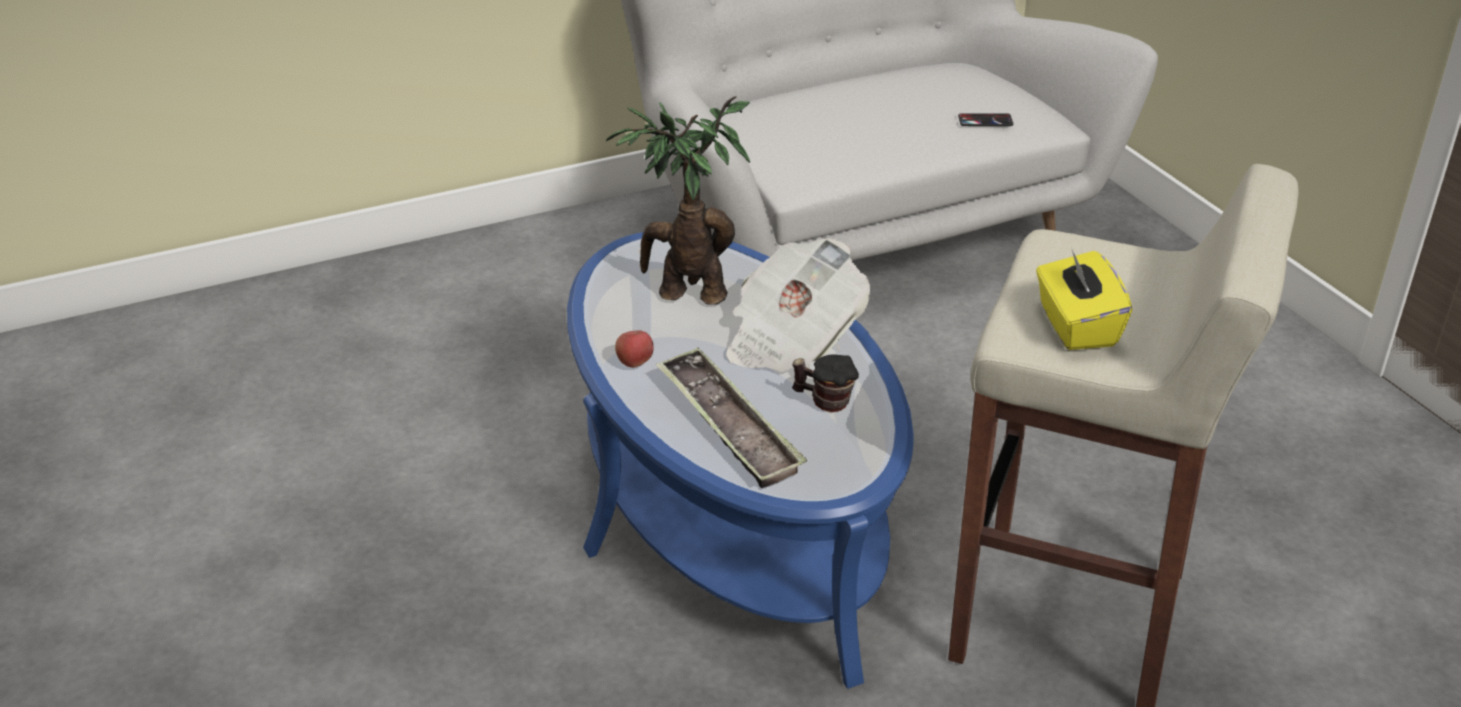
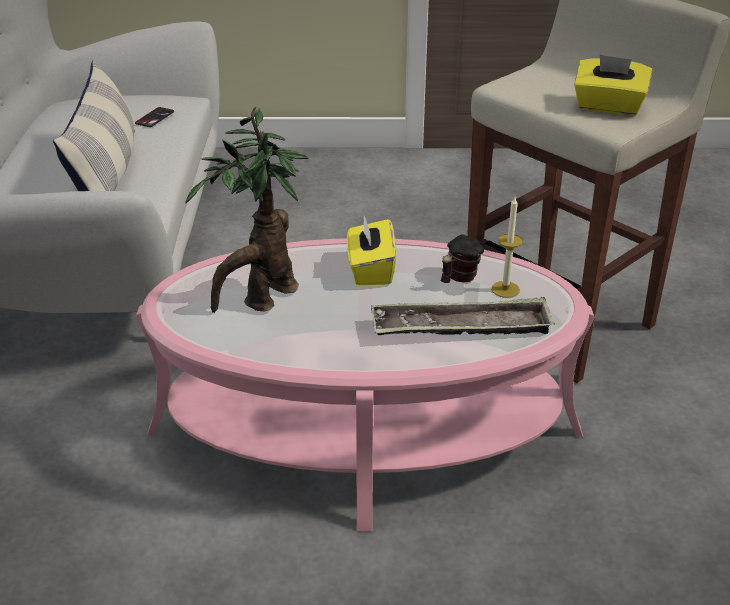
camera: 65 degrees left, 0 degrees up
blue coffee table [567,232,913,689] -> pink coffee table [136,238,594,531]
apple [615,331,654,368] -> none
newspaper [726,238,870,372] -> yellow tissue box [347,216,396,285]
none -> pillow [53,60,135,191]
none -> candle [491,197,523,298]

